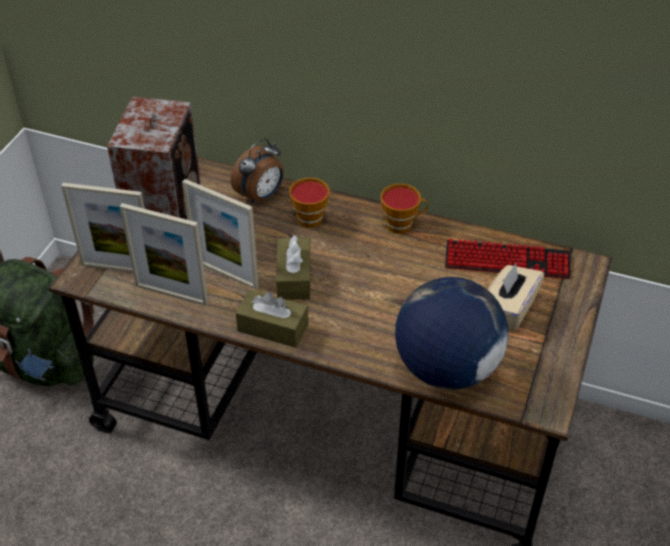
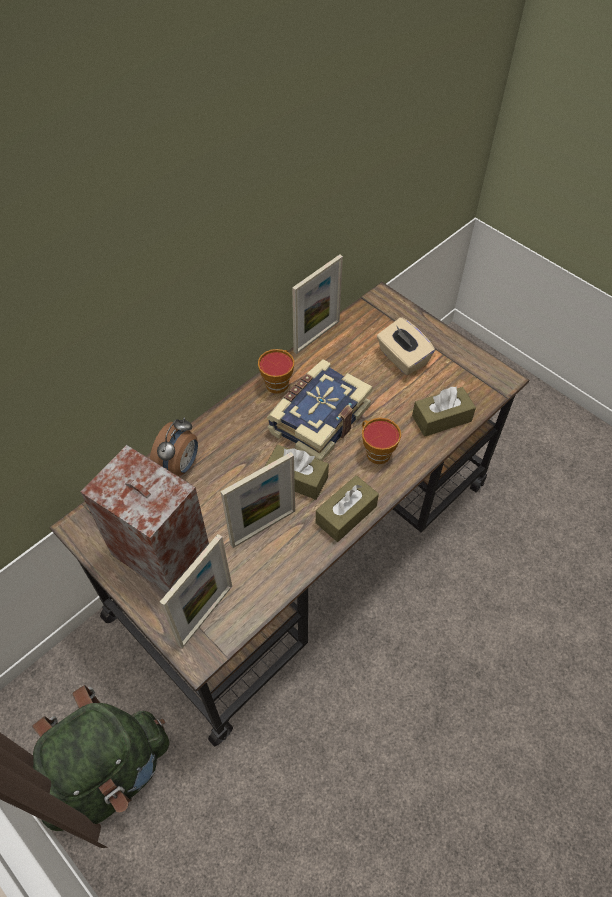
camera: 65 degrees left, 10 degrees up
picture frame [119,203,208,305] -> picture frame moved to [292,254,343,354]
alarm clock [231,139,284,204] -> alarm clock turned 45 degrees clockwise [150,417,198,476]
cup [289,178,330,228] -> cup moved to [362,418,401,464]
globe [395,277,508,390] -> brown tissue box [412,386,476,437]
keyboard [445,239,571,279] -> none
none -> book [267,359,373,461]

